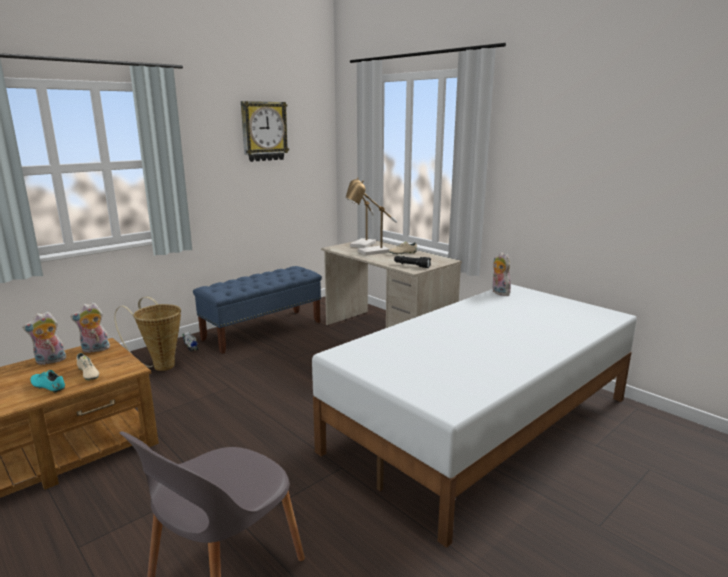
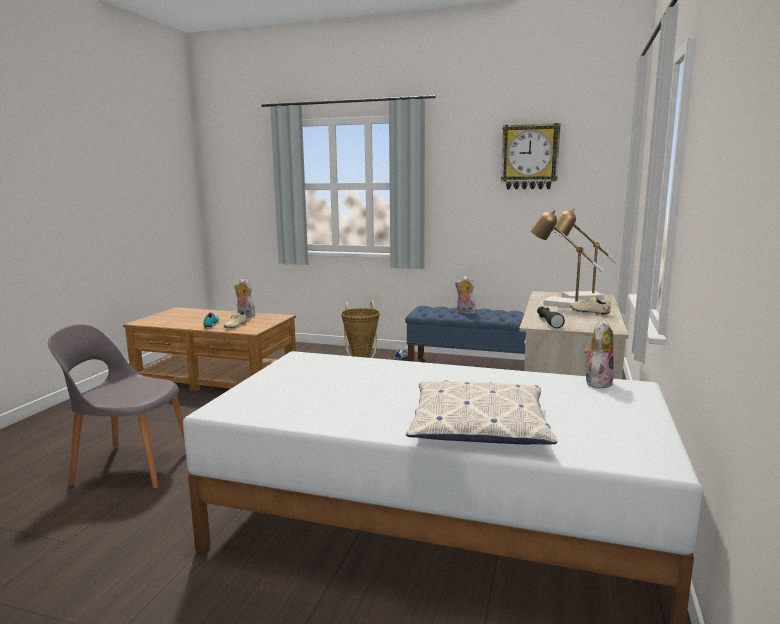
camera: 60 degrees right, 5 degrees down
plush toy [70,302,110,353] -> plush toy moved to [455,276,475,314]
none -> pillow [406,380,558,444]

